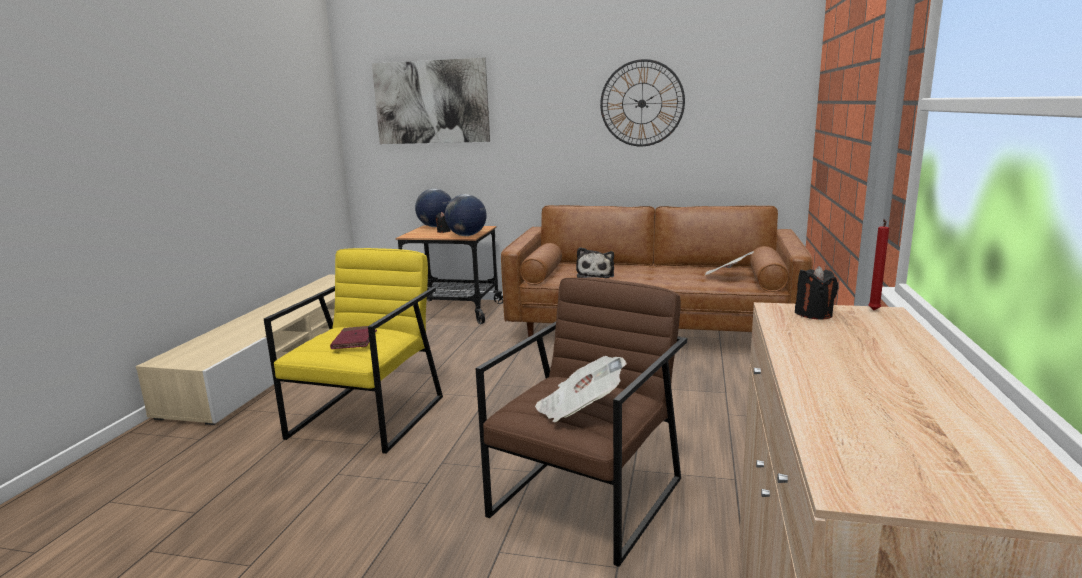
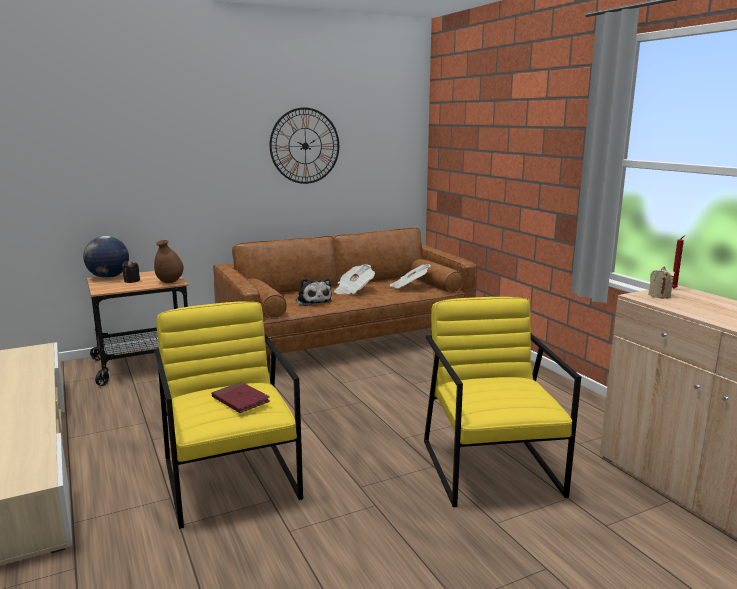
camera: 40 degrees left, 0 degrees up
picture [372,58,490,144] -> none
globe [445,194,487,236] -> brown vase [154,240,184,283]
brown armchair [475,278,687,567] -> yellow armchair [424,297,581,507]
newspaper [535,356,627,422] -> newspaper moved to [334,264,375,294]
black candle [795,266,838,320] -> beige candle [648,266,675,299]

